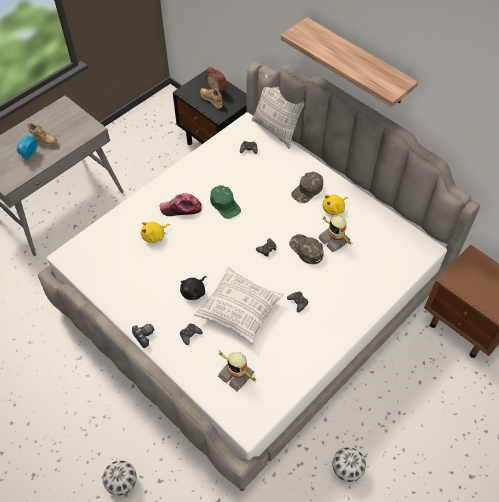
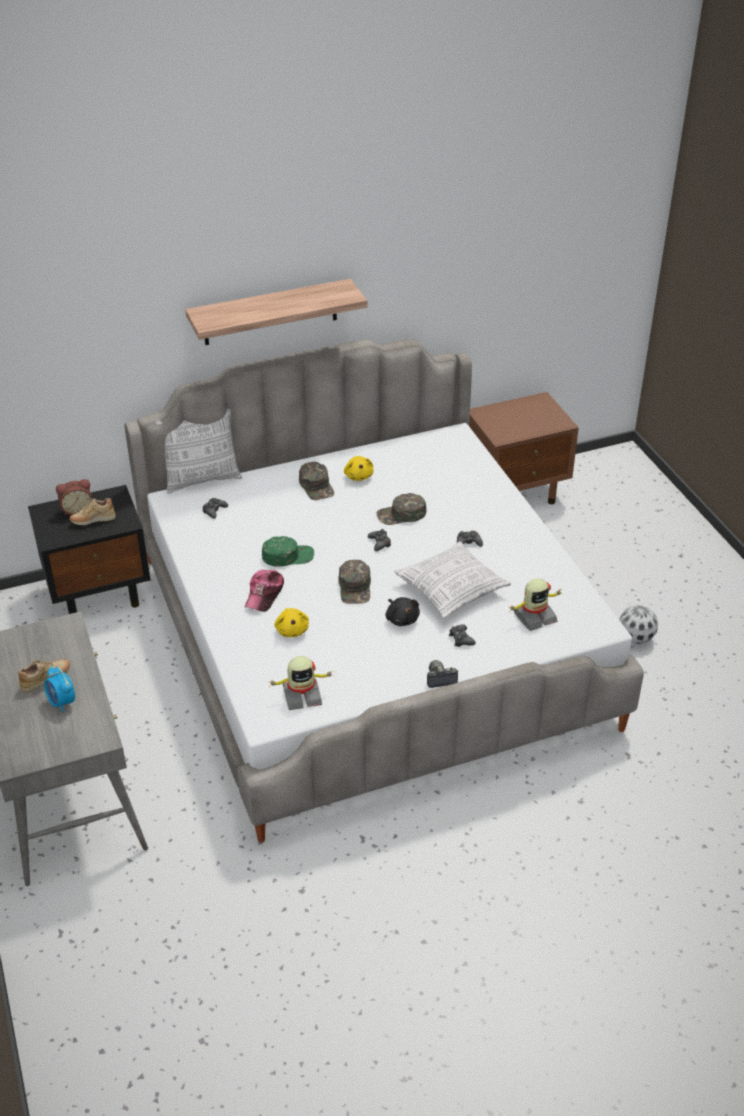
camera: 65 degrees left, 15 degrees down
football [103,460,137,496] -> none
toy robot [318,215,351,252] -> toy robot moved to [269,656,334,710]
none -> green cap [338,560,371,604]

